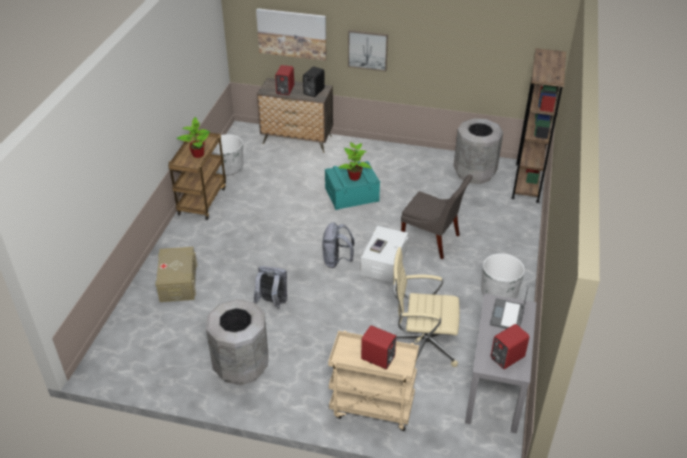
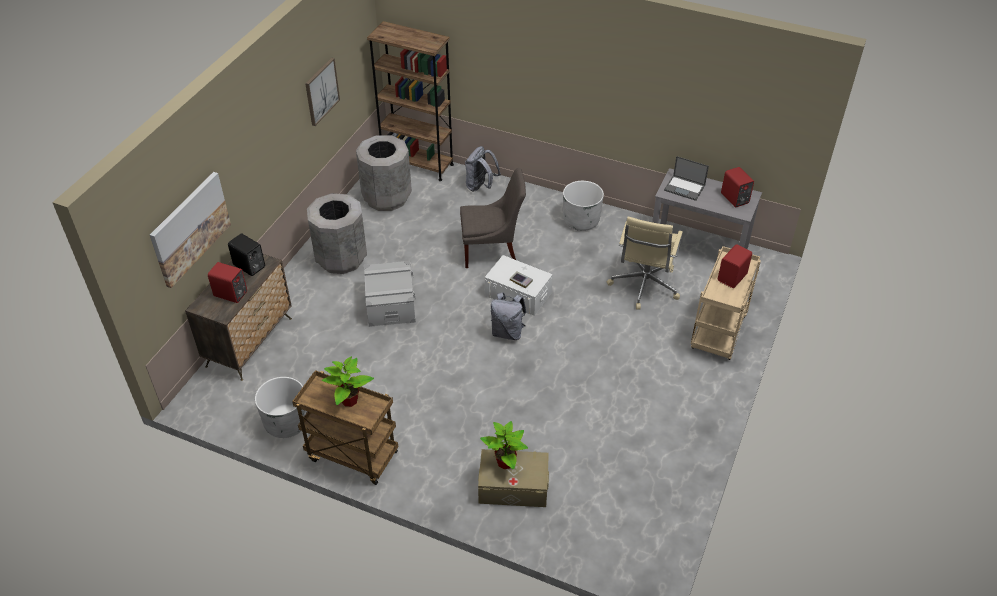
camera: 80 degrees left, 5 degrees up
grey trash can [206,299,268,386] -> grey trash can moved to [307,193,367,274]
grey backpack [253,266,287,309] -> grey backpack moved to [465,146,501,192]
turquoise storage box [325,161,380,210] -> grey storage box [364,260,416,327]
potted plant [339,142,372,181] -> potted plant moved to [480,421,528,469]
picture [348,30,388,71] -> picture moved to [305,58,340,126]
grey chair [401,174,473,259] -> grey chair turned 45 degrees clockwise [460,168,526,268]

